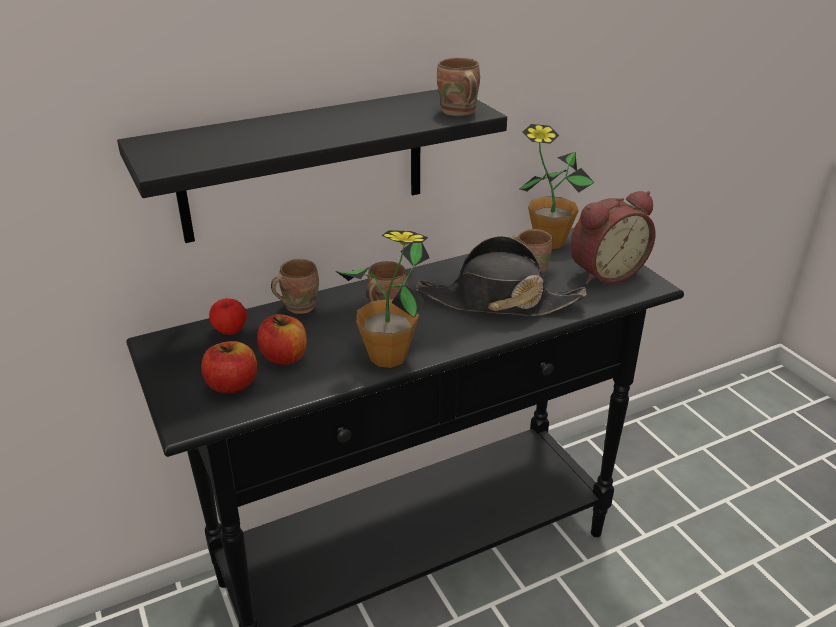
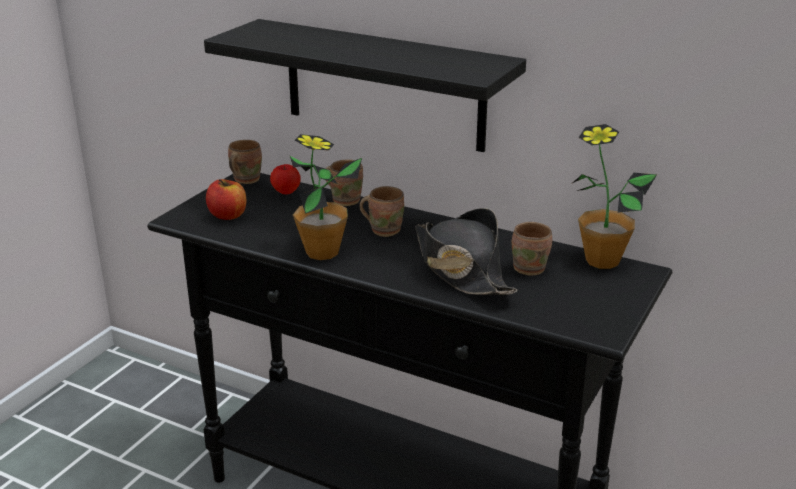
camera: 55 degrees right, 5 degrees down
apple [257,314,307,365] -> none
brown mug [437,58,480,116] -> brown mug moved to [228,140,262,184]
alarm clock [570,191,656,285] -> none

